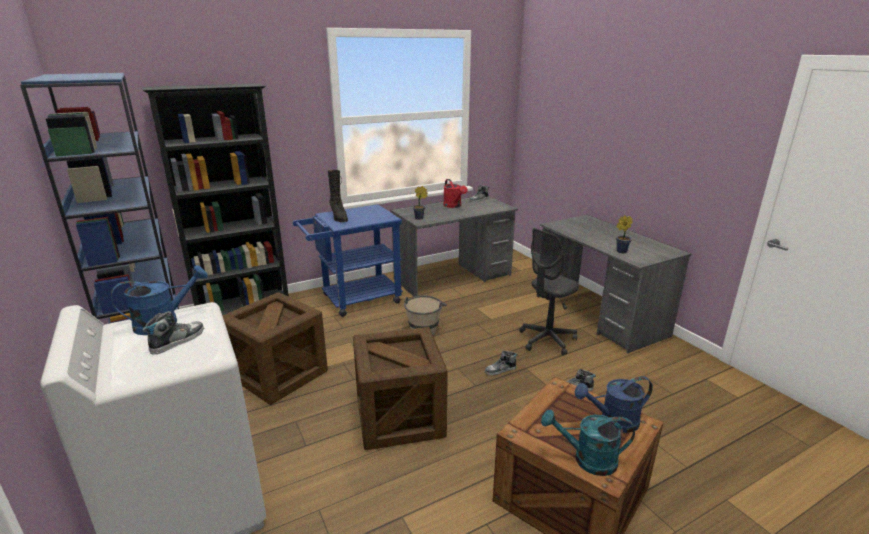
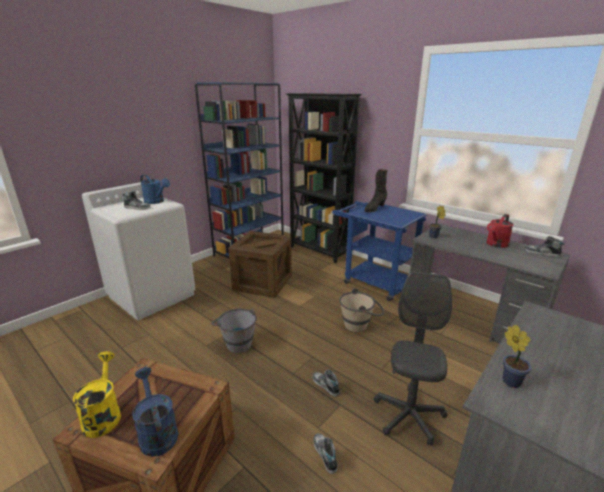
camera: 70 degrees right, 0 degrees up
crate [353,327,448,450] -> grey bucket [212,308,257,353]
grey office chair [519,228,579,355] -> grey office chair turned 75 degrees clockwise [374,271,452,446]
turquoise watering can [541,410,635,476] -> yellow watering can [73,351,121,438]

